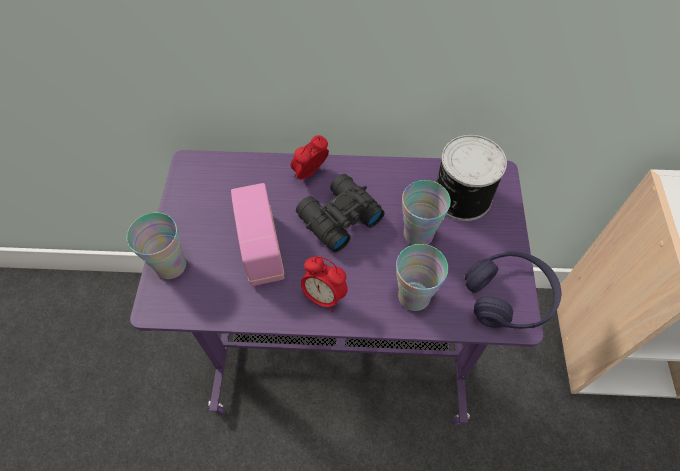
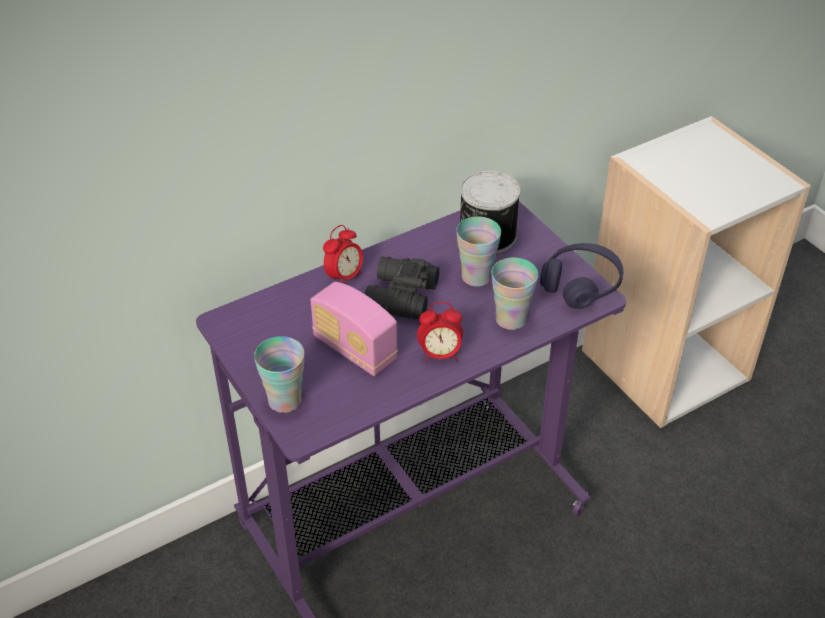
camera: 35 degrees left, 15 degrees down
alarm clock [291,135,329,180] -> alarm clock turned 150 degrees counterclockwise [323,225,363,283]

